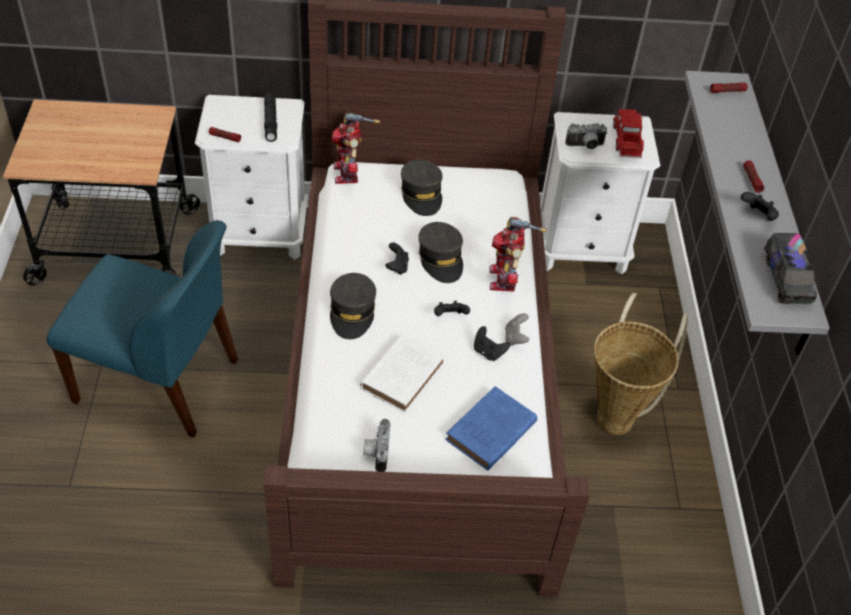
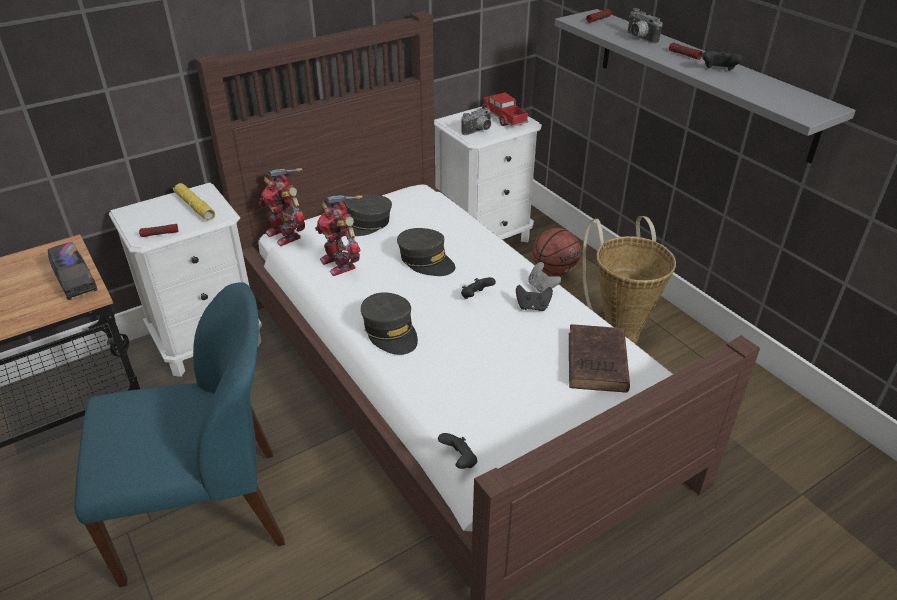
camera: 30 degrees left, 10 degrees down
black flashlight [264,93,277,142] -> yellow flashlight [173,183,215,221]
white book [360,333,446,413] -> none
camera [363,419,390,472] -> camera moved to [627,8,663,44]
black game controller [386,242,409,275] -> black game controller moved to [438,433,477,469]
grey cap [401,159,443,216] -> grey cap turned 105 degrees clockwise [345,195,392,236]
blue book [445,386,537,470] -> brown book [569,324,630,393]
toy robot [489,217,547,292] -> toy robot moved to [315,195,363,276]
toy truck [764,233,817,304] -> toy truck moved to [48,242,97,300]
none -> basketball [532,228,581,276]

